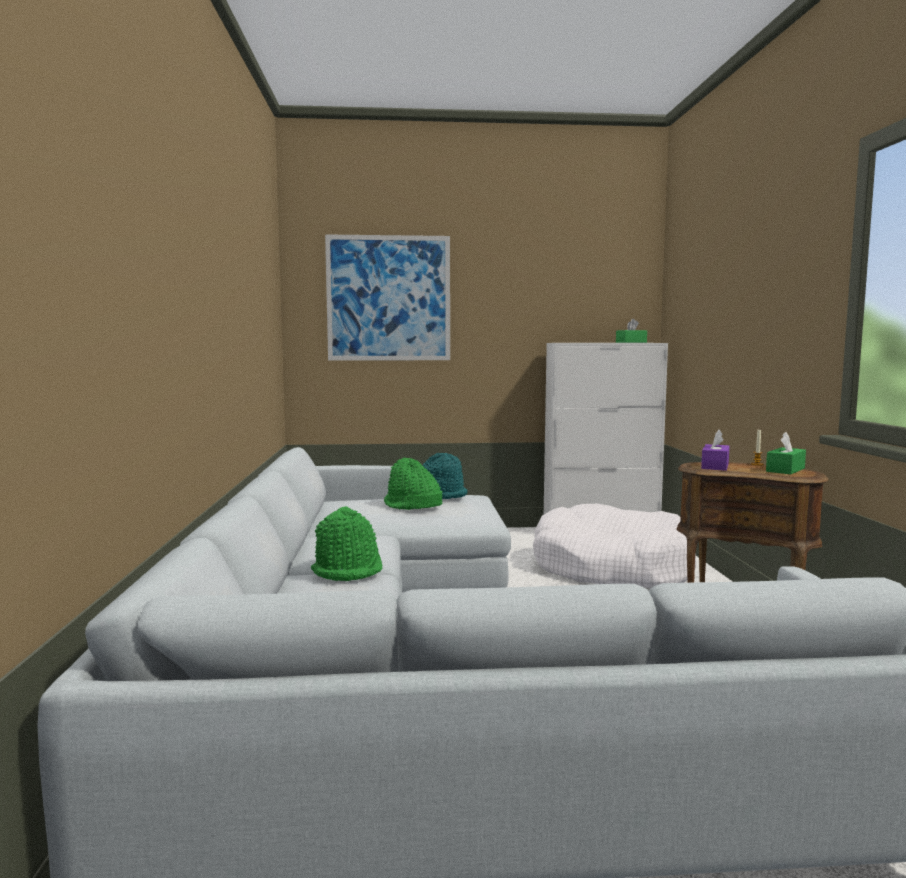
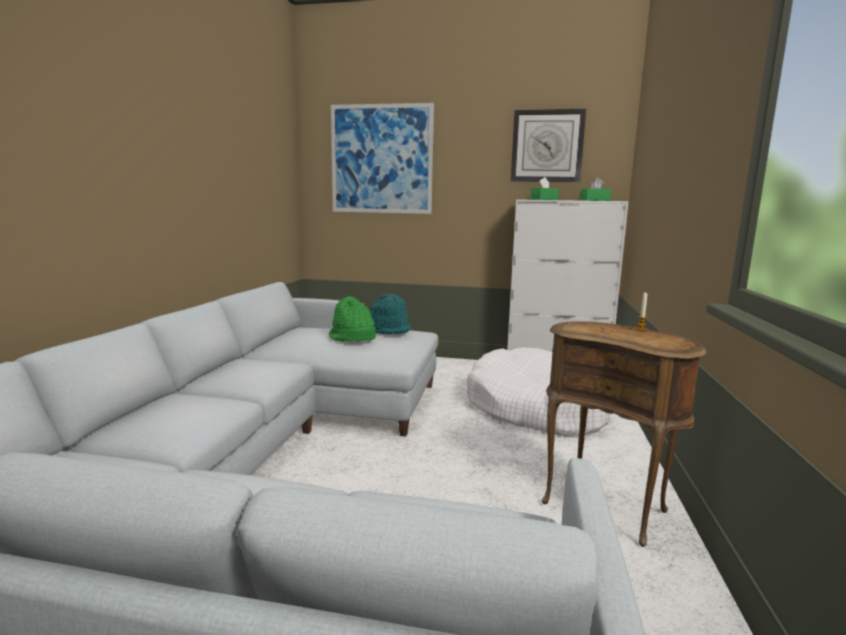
camera: 15 degrees right, 5 degrees up
green hat [311,506,382,581] -> none
purple tissue box [701,430,730,471] -> none
green tissue box [766,432,806,474] -> green tissue box moved to [531,177,559,200]
none -> wall clock [511,109,586,182]

